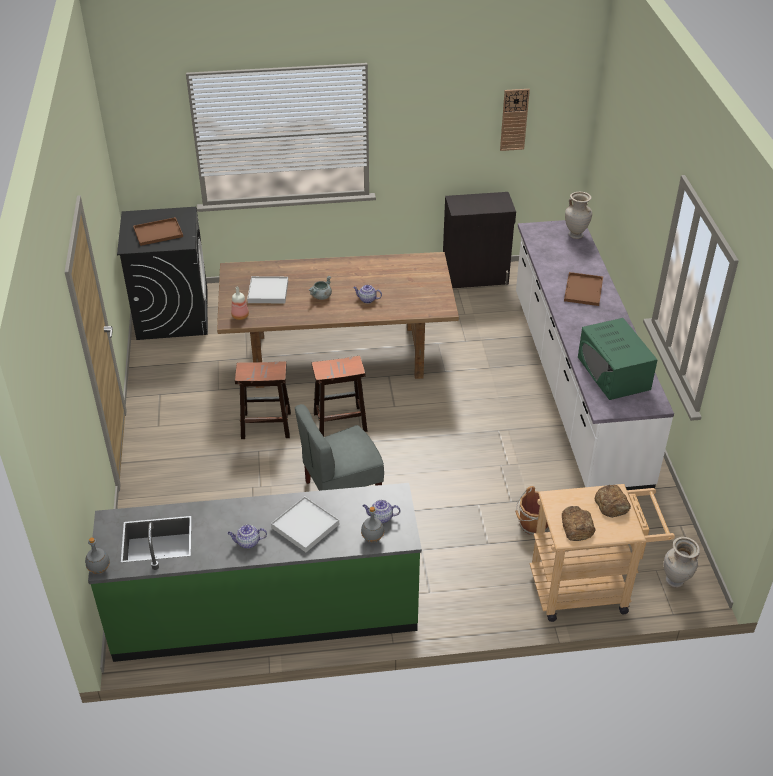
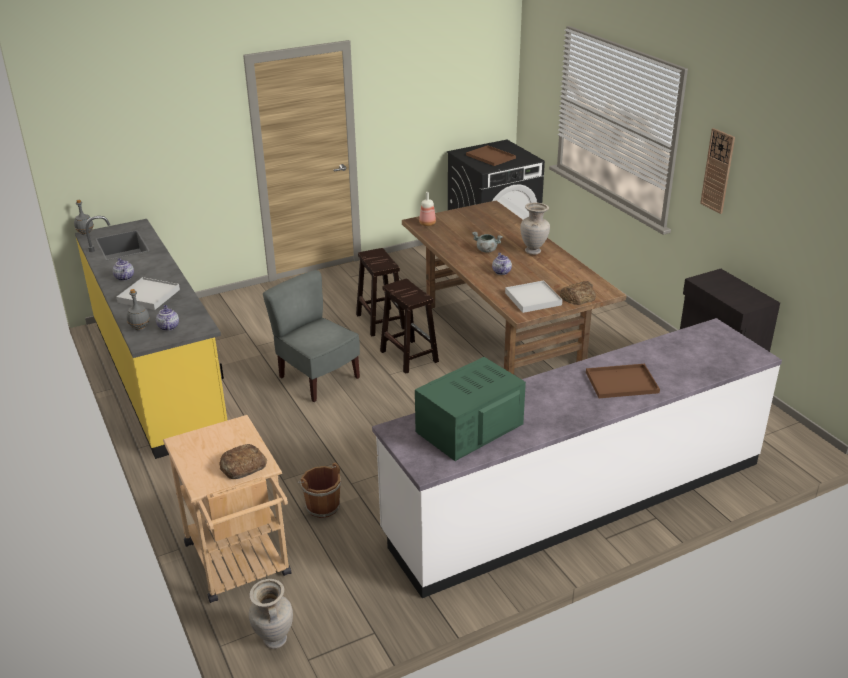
camera: 70 degrees right, 10 degrees down
green counter [88,483,422,662] -> yellow counter [75,216,227,459]
white tray [247,276,288,304] -> white tray moved to [505,280,563,313]
wall clock [500,89,530,151] -> wall clock moved to [700,128,735,214]
bread [562,506,595,541] -> bread moved to [560,281,596,305]
beige vase [565,192,592,239] -> beige vase moved to [520,203,550,255]

